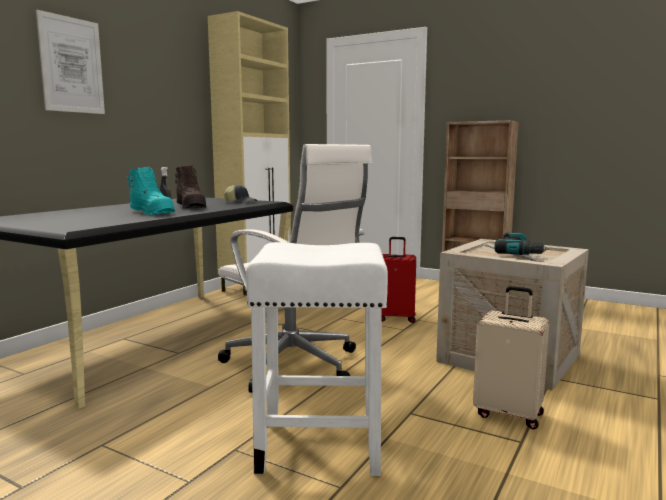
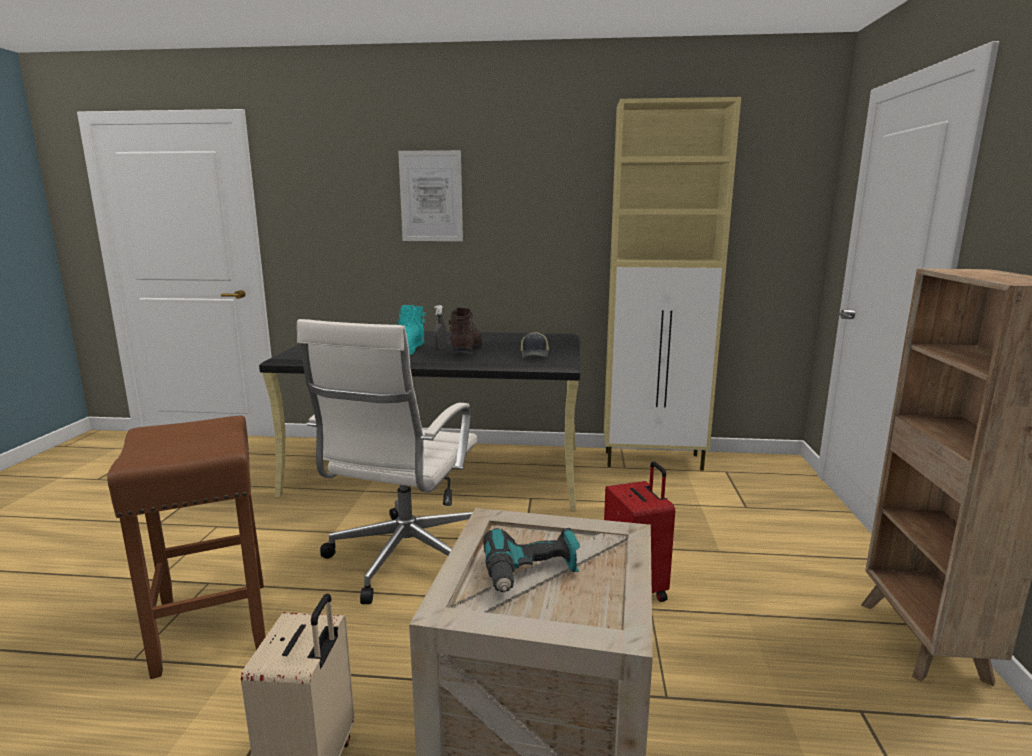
camera: 65 degrees right, 5 degrees up
brown boot [175,165,207,209] -> brown boot turned 150 degrees clockwise [449,308,482,354]
white stool [246,242,388,476] -> brown stool [107,416,266,679]

